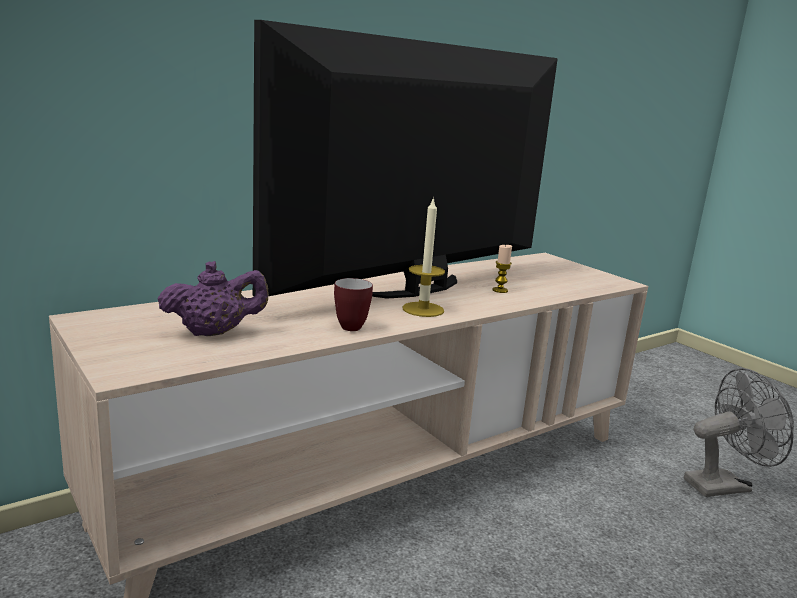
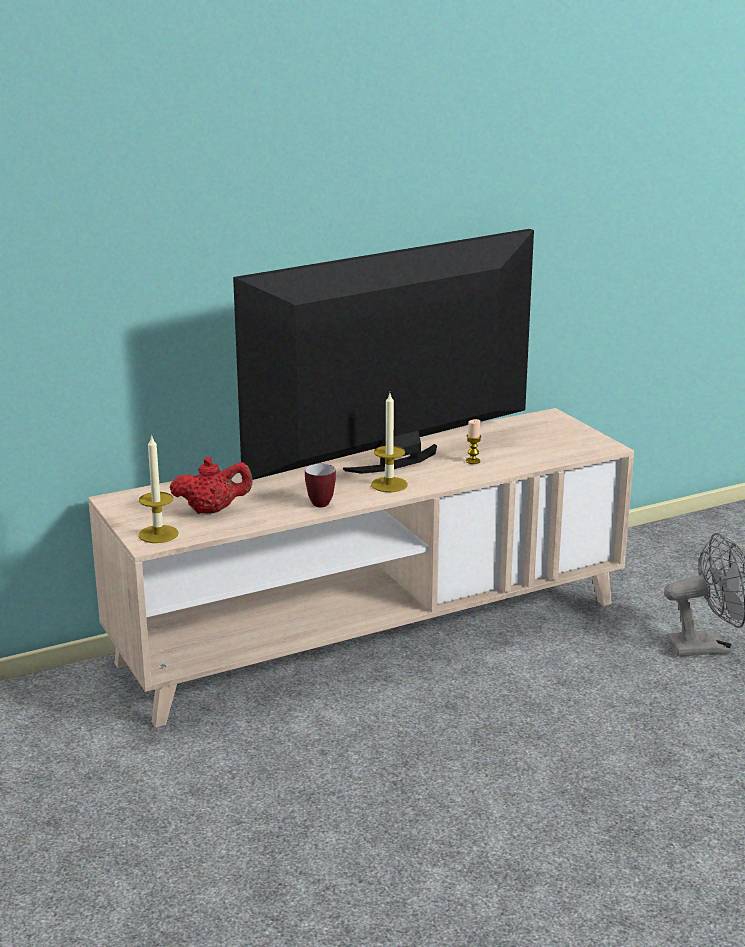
camera: 10 degrees right, 5 degrees up
purple teapot [157,261,269,336] -> red teapot [170,457,253,514]
none -> candle [138,434,179,543]

